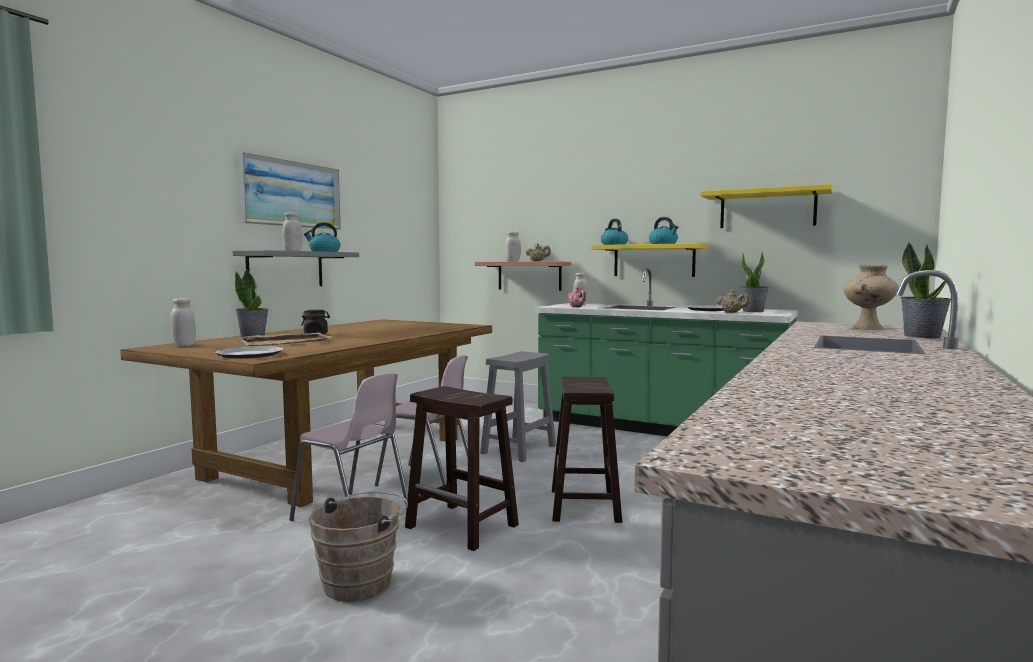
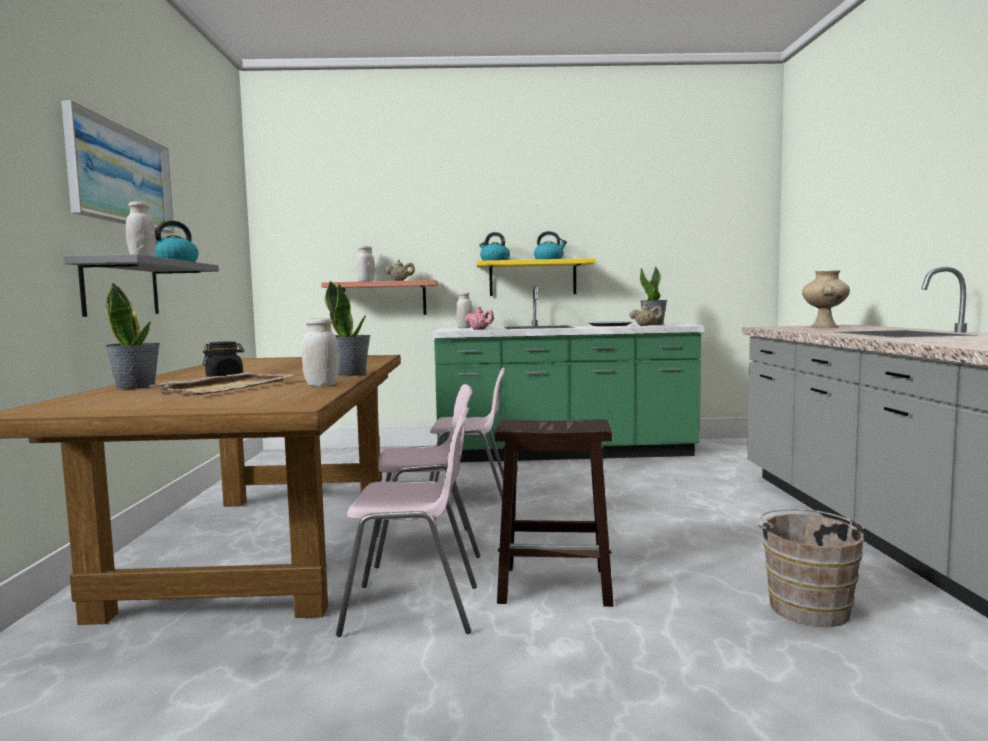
camera: 30 degrees left, 0 degrees up
white jar [170,298,196,346] -> white jar moved to [302,318,339,386]
plate [215,346,284,359] -> none
brown bucket [309,492,408,602] -> brown bucket moved to [758,508,865,627]
grey stool [480,351,556,462] -> pink chair [429,368,505,499]
brown stool [552,377,622,523] -> none
yellow shelf [700,184,833,228] -> none
potted plant [900,242,951,339] -> potted plant moved to [325,280,370,376]

